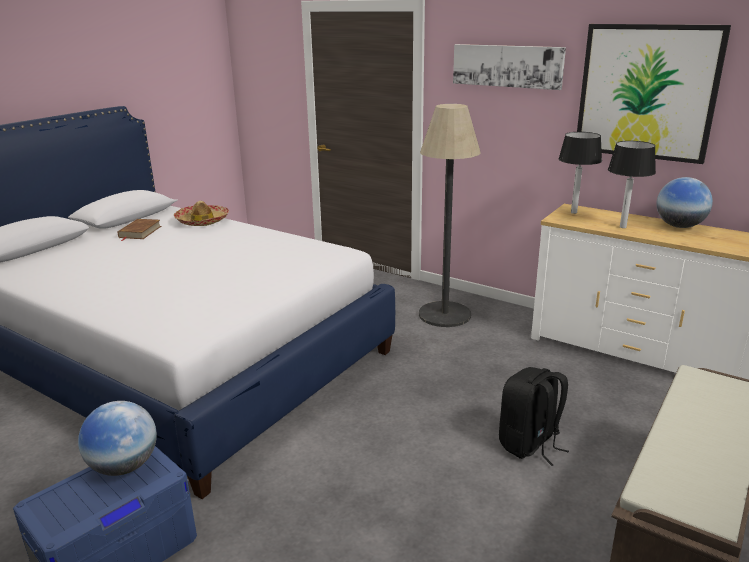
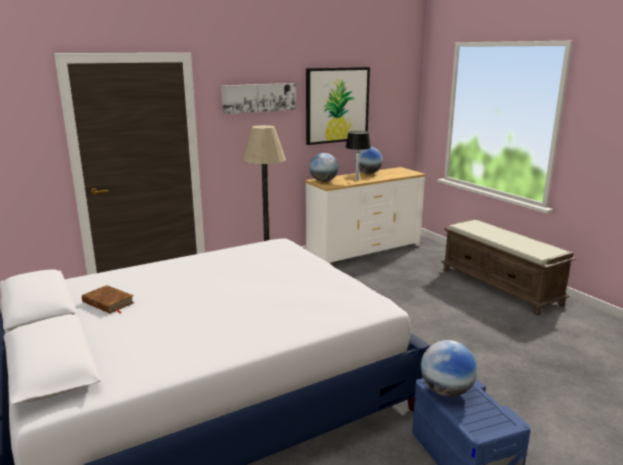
camera: 65 degrees left, 5 degrees down
hat [174,201,229,226] -> none
black backpack [499,367,569,466] -> none
table lamp [559,132,602,214] -> globe [309,153,338,182]

